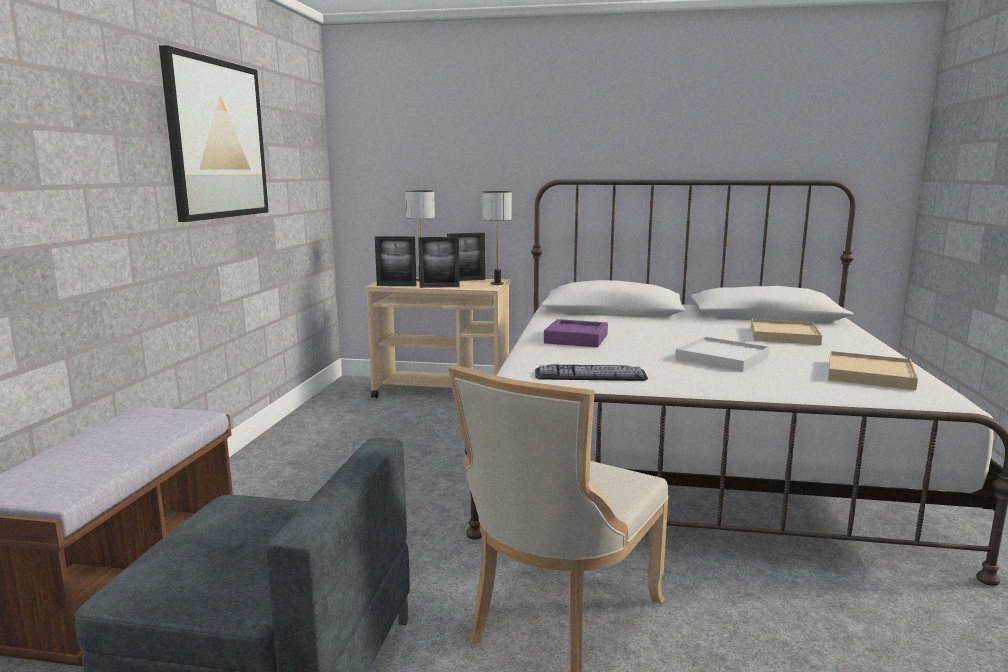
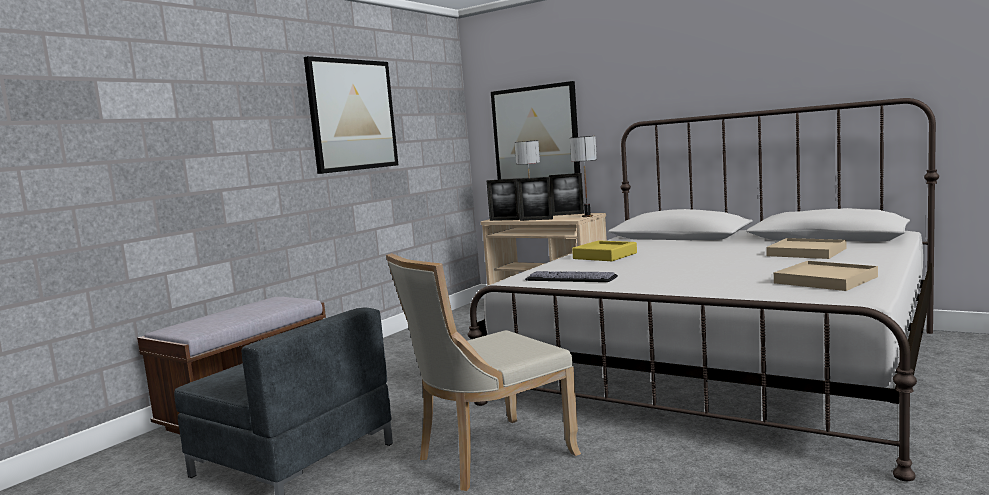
camera: 25 degrees right, 5 degrees down
purple tray [544,319,608,347] -> yellow tray [572,240,637,261]
white tray [675,337,769,372] -> none
none -> picture [491,81,580,180]

